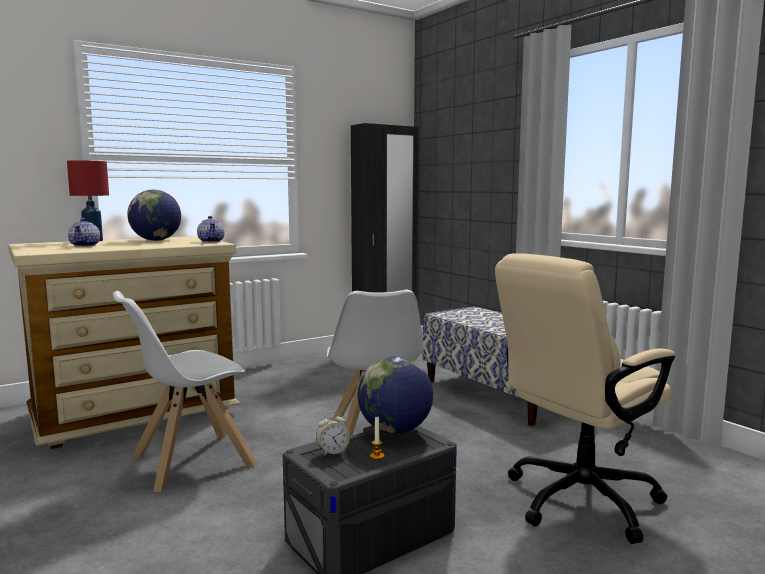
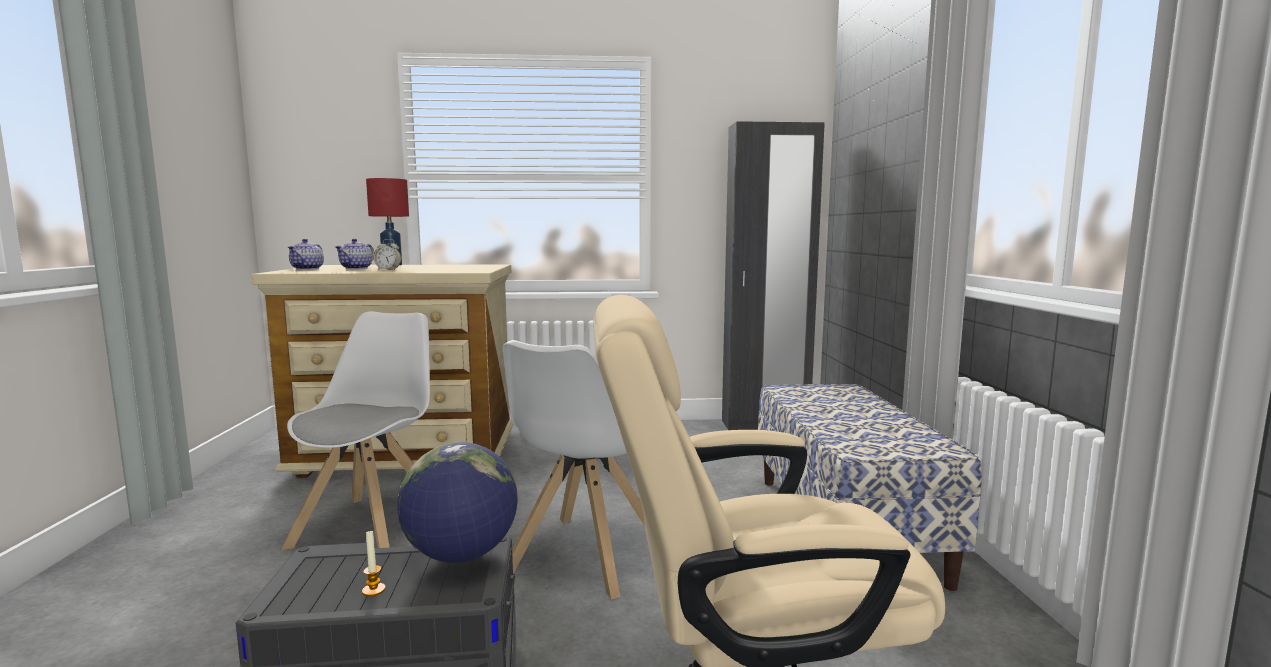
camera: 30 degrees right, 0 degrees up
chair [113,291,257,492] -> chair turned 105 degrees clockwise [282,311,430,550]
globe [127,190,181,241] -> none
teapot [197,216,225,243] -> teapot moved to [288,239,324,270]
alarm clock [316,411,350,456] -> alarm clock moved to [374,239,401,270]

